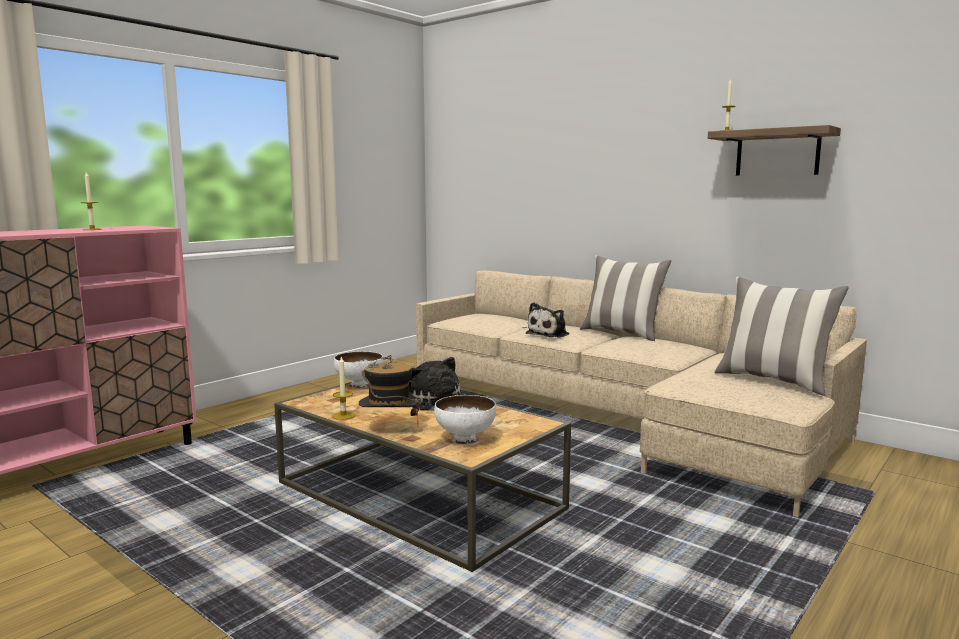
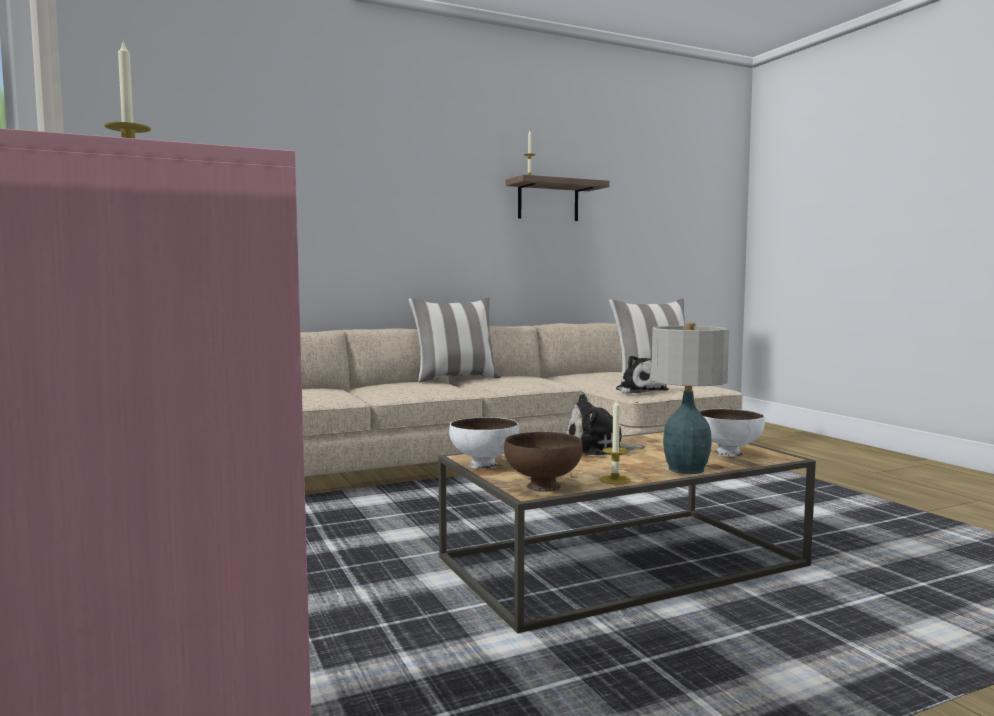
camera: 65 degrees left, 5 degrees down
hat [359,355,421,424] -> table lamp [651,322,729,474]
plush toy [526,302,569,338] -> plush toy moved to [616,355,668,393]
none -> brown bowl [504,432,583,492]

